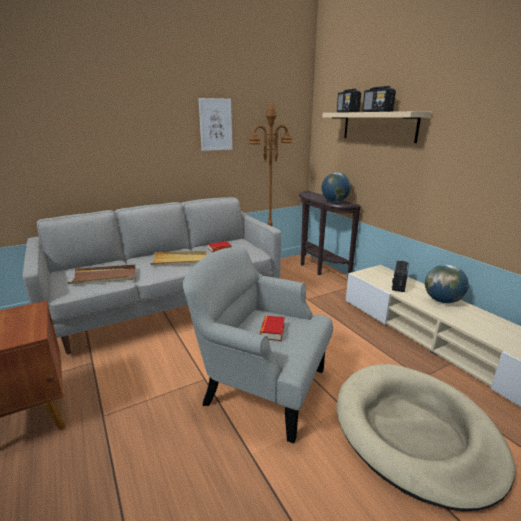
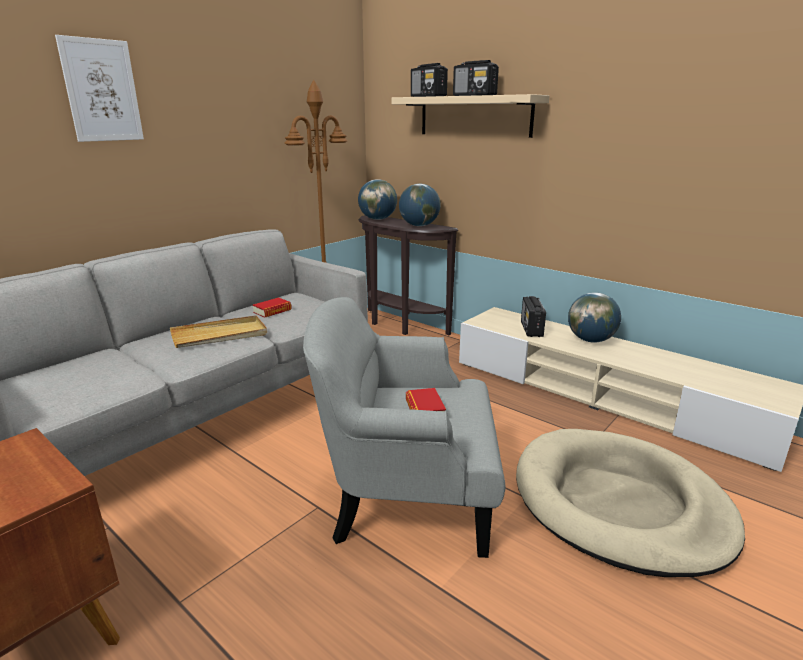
camera: 20 degrees left, 0 degrees up
brown tray [68,265,136,284] -> none
picture [199,98,232,151] -> picture moved to [55,35,144,142]
none -> globe [358,179,397,220]

